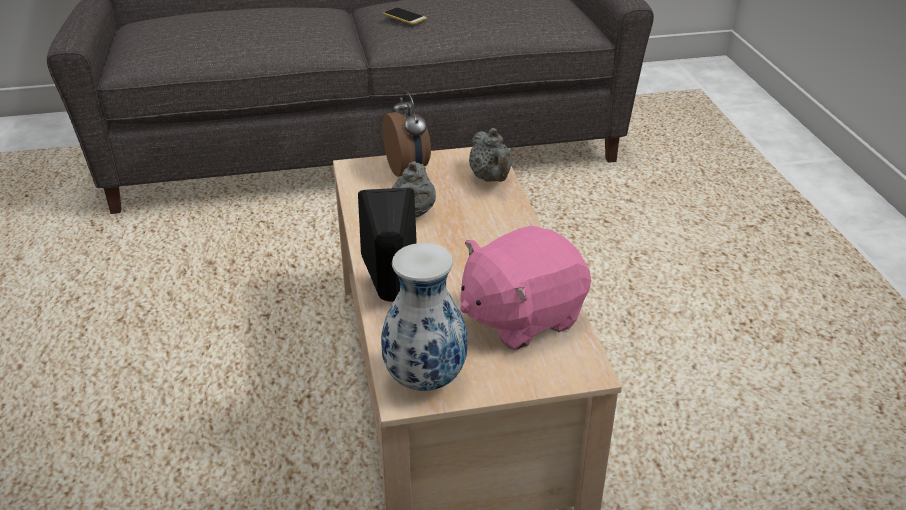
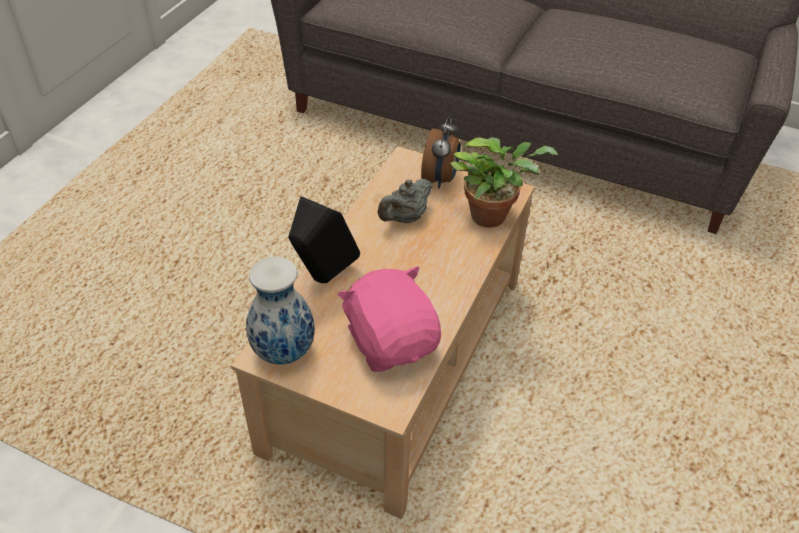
camera: 35 degrees right, 10 degrees up
phone [383,7,427,25] -> none
pink plush toy [460,226,591,350] -> pink plush toy turned 60 degrees clockwise [338,266,441,372]
grey teapot [469,128,513,182] -> potted plant [450,137,558,228]

